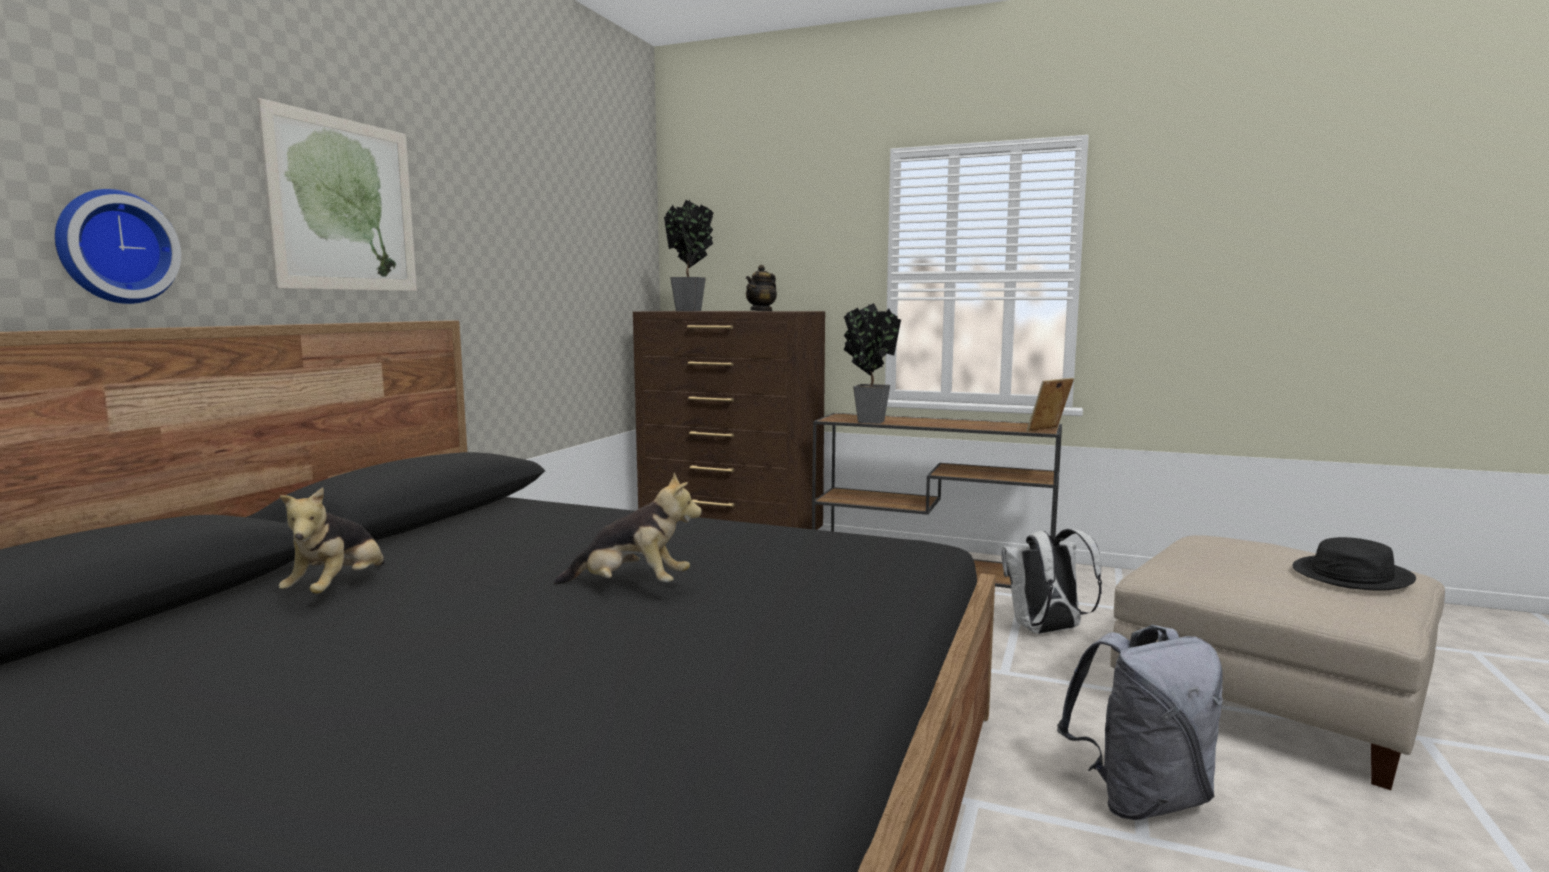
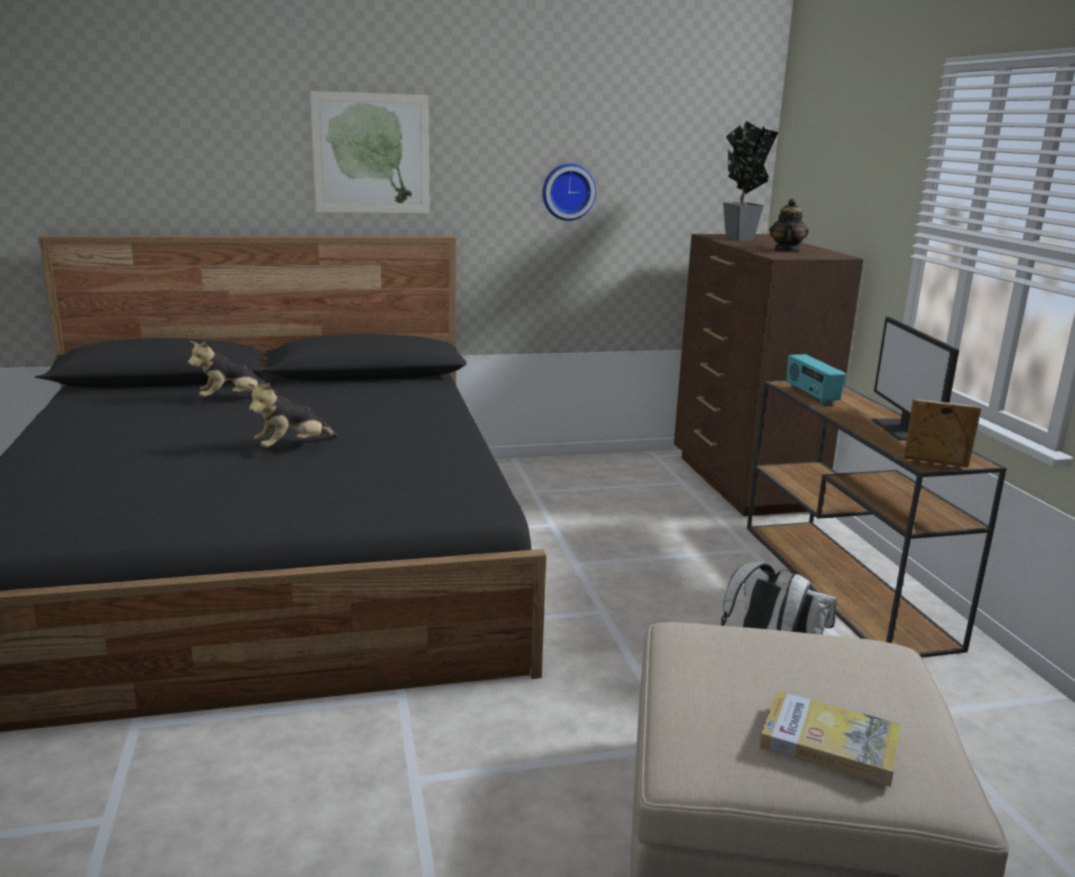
camera: 55 degrees right, 10 degrees up
wall clock [55,189,181,304] -> wall clock moved to [542,163,596,221]
plush toy [554,473,702,584] -> plush toy turned 75 degrees clockwise [248,383,338,448]
teapot [746,265,777,311] -> teapot turned 105 degrees clockwise [769,198,809,251]
potted plant [844,303,901,424] -> radio [786,354,846,405]
grey backpack [1057,625,1223,820] -> none
black hat [1292,537,1416,591] -> book [759,691,900,787]
none -> monitor [872,317,959,440]

